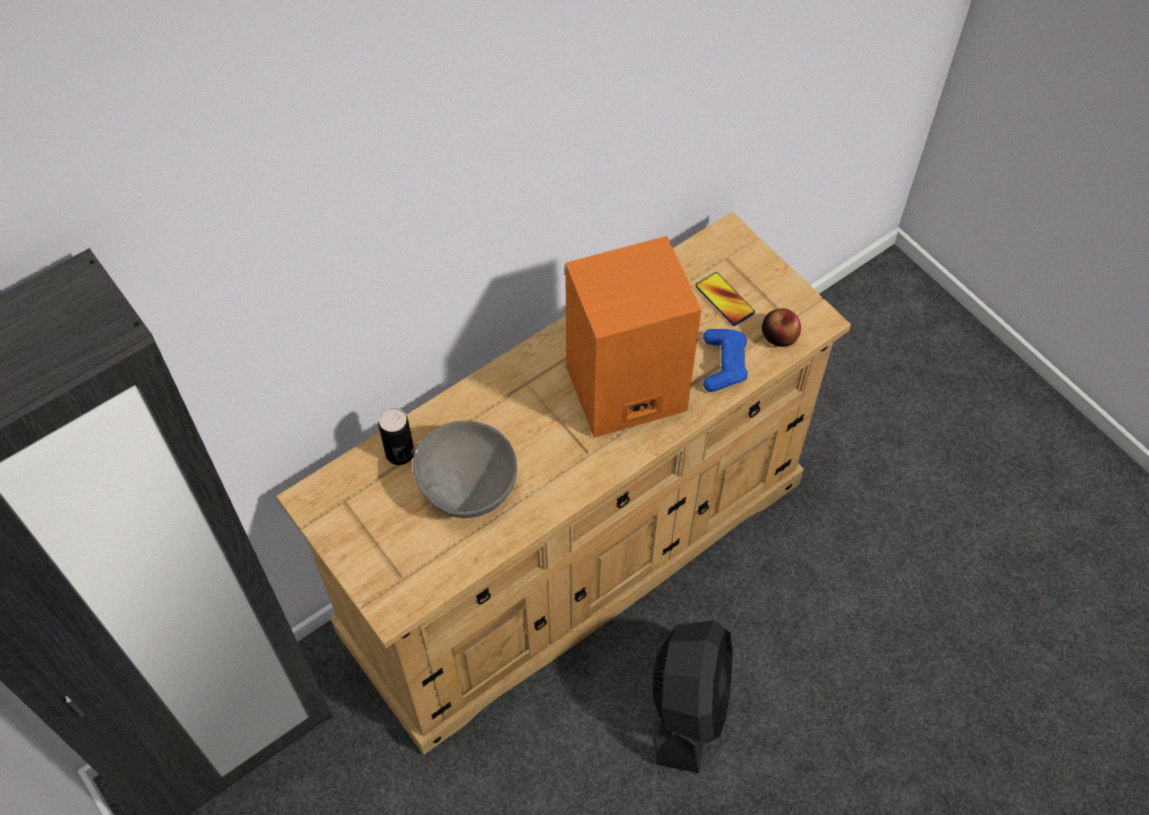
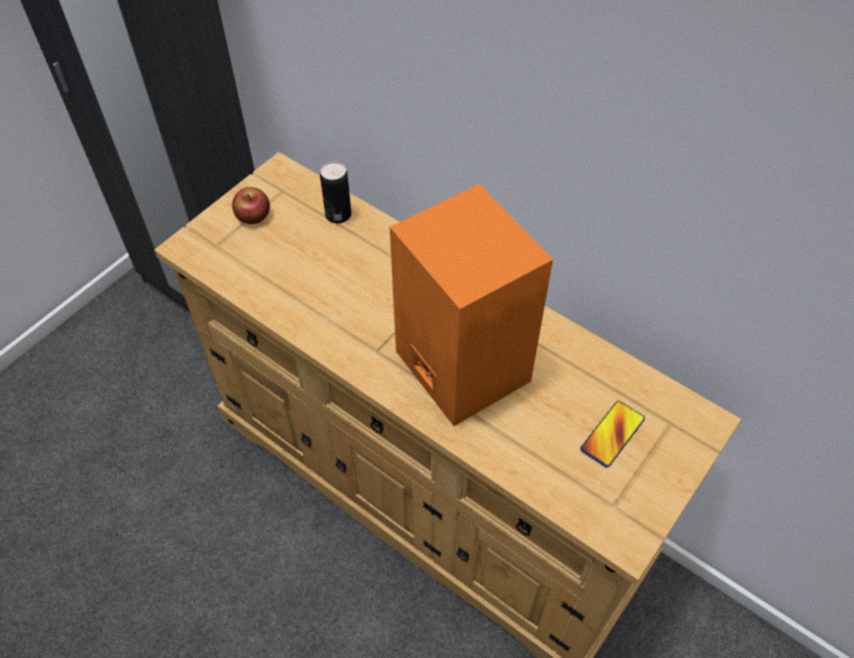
camera: 75 degrees right, 5 degrees down
grey bowl [413,421,517,518] -> none
black fan [652,620,733,773] -> none
blue game controller [703,329,748,392] -> none
apple [762,308,801,347] -> apple moved to [232,187,270,224]

